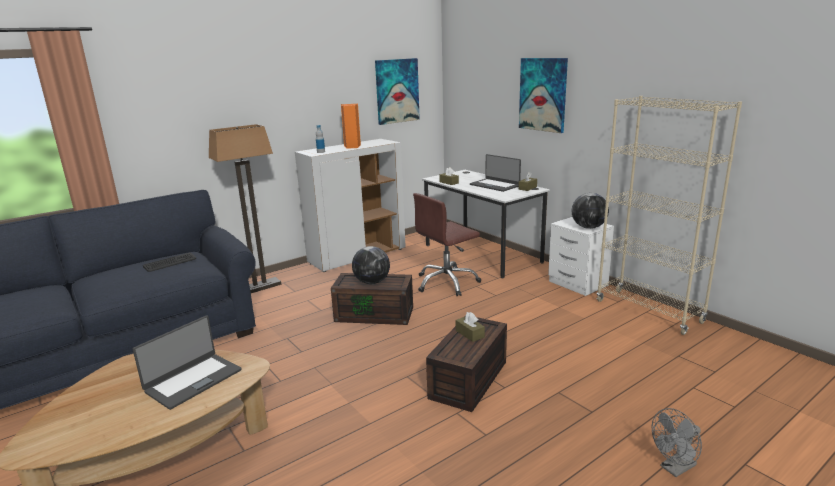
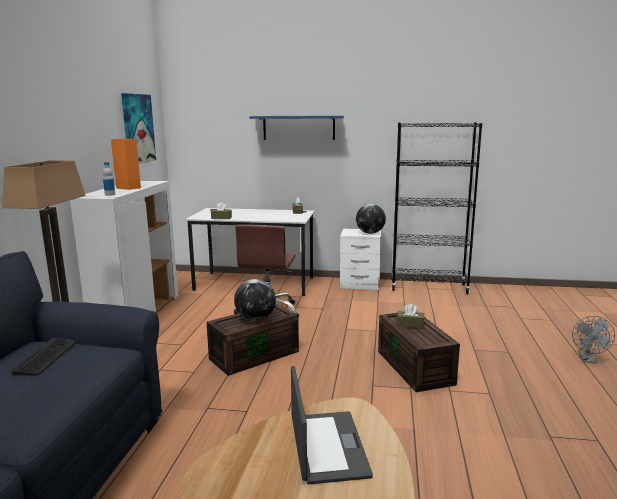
camera: 45 degrees left, 5 degrees down
laptop [470,154,521,192] -> none
picture [519,58,568,133] -> blue shelf [249,115,344,140]
beige bookcase [597,96,742,335] -> black bookcase [391,122,482,294]

